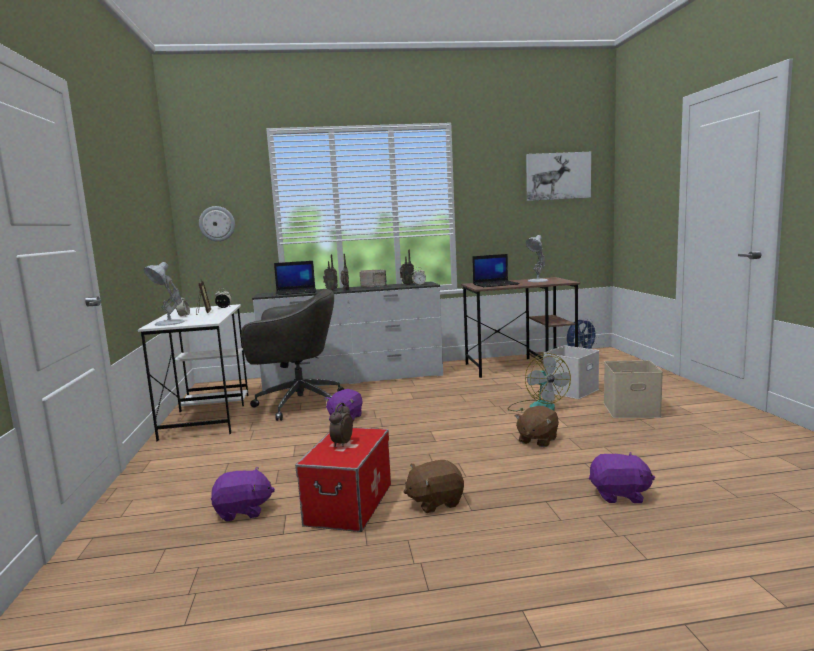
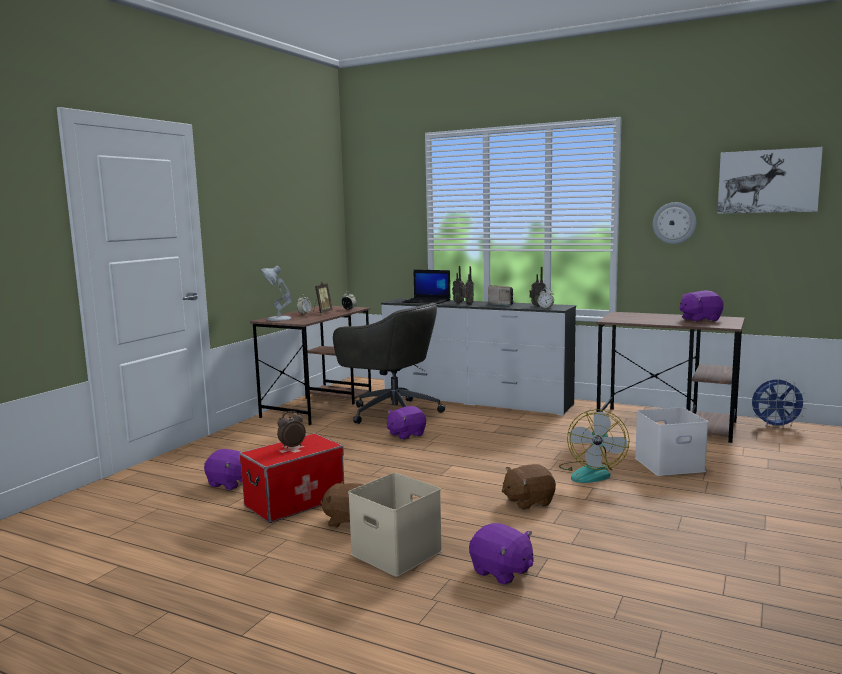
camera: 35 degrees right, 0 degrees up
white desk [138,304,248,441] -> brown desk [250,306,371,425]
wall clock [199,206,235,242] -> wall clock moved to [653,202,696,244]
laptop [472,254,520,287] -> none
white table lamp [526,235,549,282] -> purple plush toy [680,291,724,322]
beige storage box [604,360,663,418] -> beige storage box moved to [348,473,442,577]

